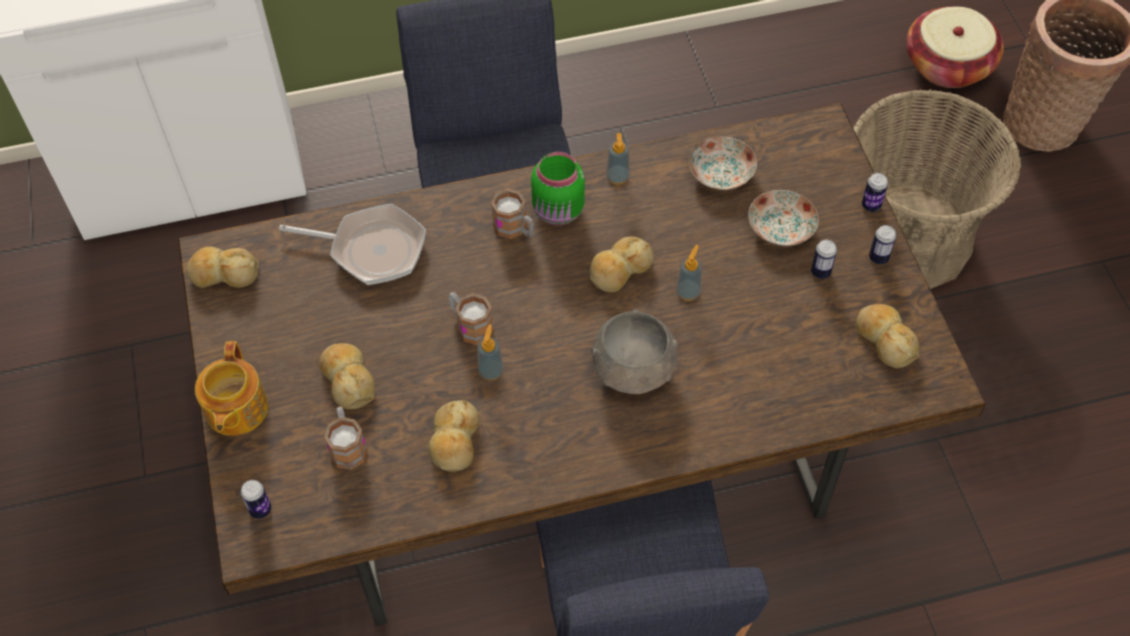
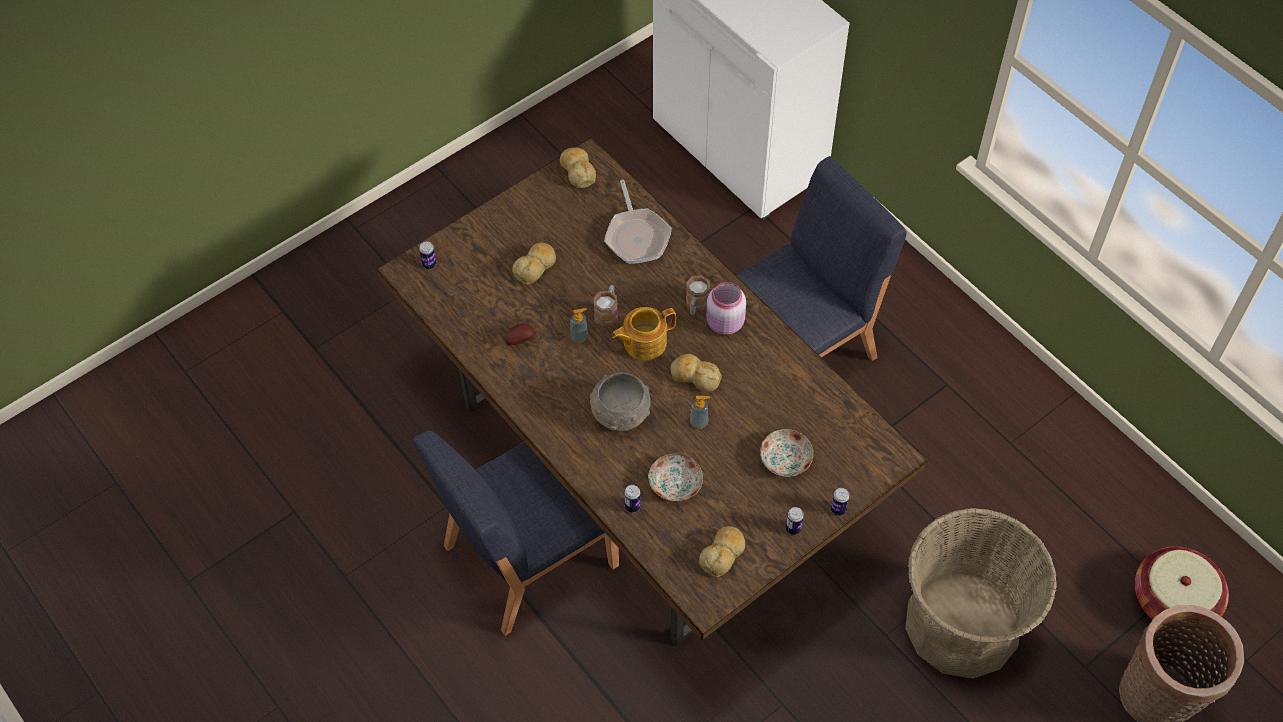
camera: 65 degrees right, 0 degrees up
teapot [195,341,268,436] -> teapot moved to [612,307,676,360]
mug [324,407,368,470] -> none
bread [428,400,479,472] -> potato [506,324,534,345]
green jar [531,152,585,225] -> pink jar [706,282,746,335]
soap dispenser [606,133,630,185] -> none
plate [689,136,757,190] -> plate moved to [648,454,703,501]
can [811,240,837,279] -> can moved to [624,485,641,513]

